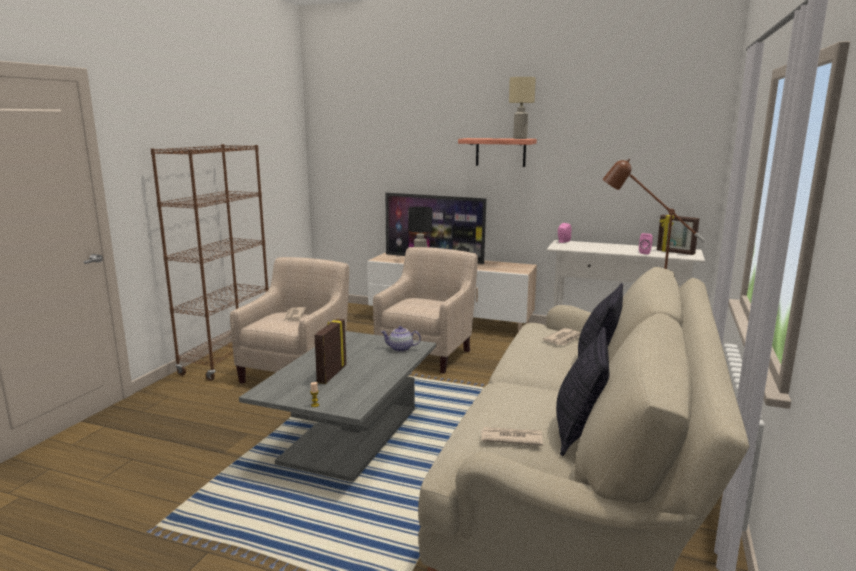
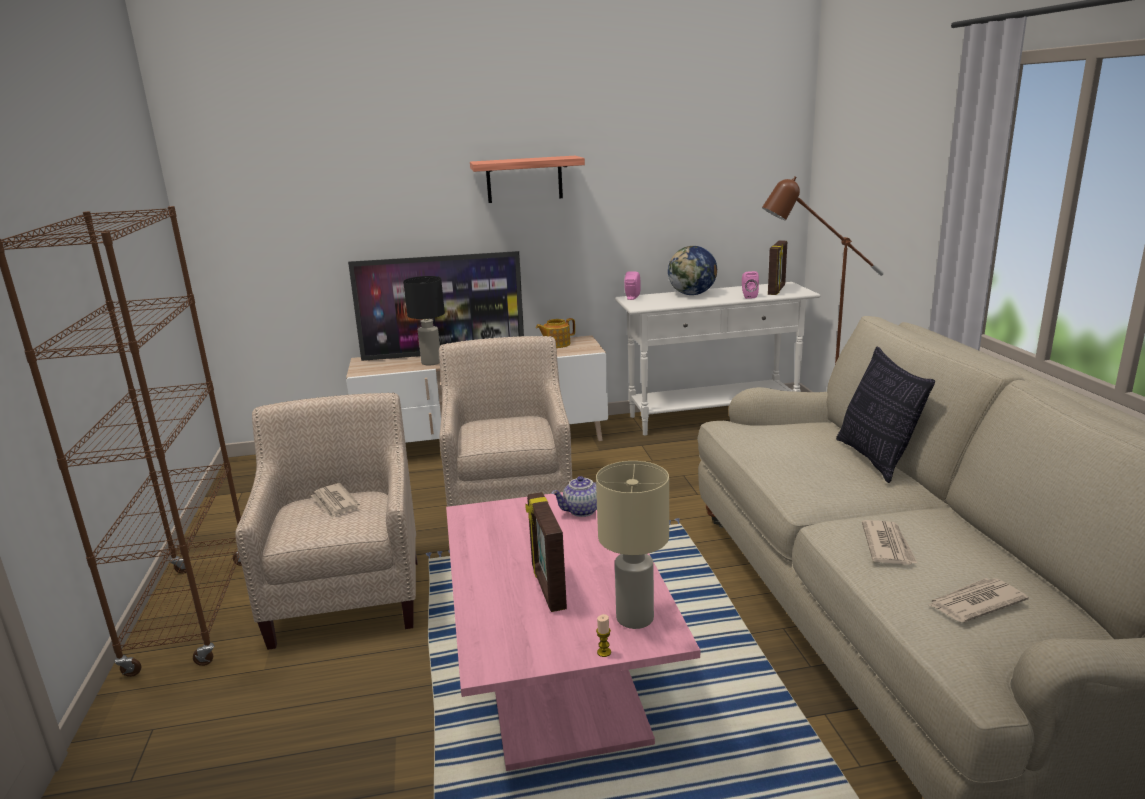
camera: 30 degrees left, 5 degrees up
grey coffee table [239,331,436,482] -> pink coffee table [446,492,700,771]
beige table lamp [509,77,536,139] -> beige table lamp moved to [596,461,669,629]
newspaper [543,328,580,345] -> newspaper moved to [862,520,917,565]
pillow [556,327,609,456] -> none
picture frame [657,215,699,255] -> picture frame turned 75 degrees counterclockwise [768,240,787,295]
none -> teapot [536,318,575,348]
none -> globe [668,246,717,295]

